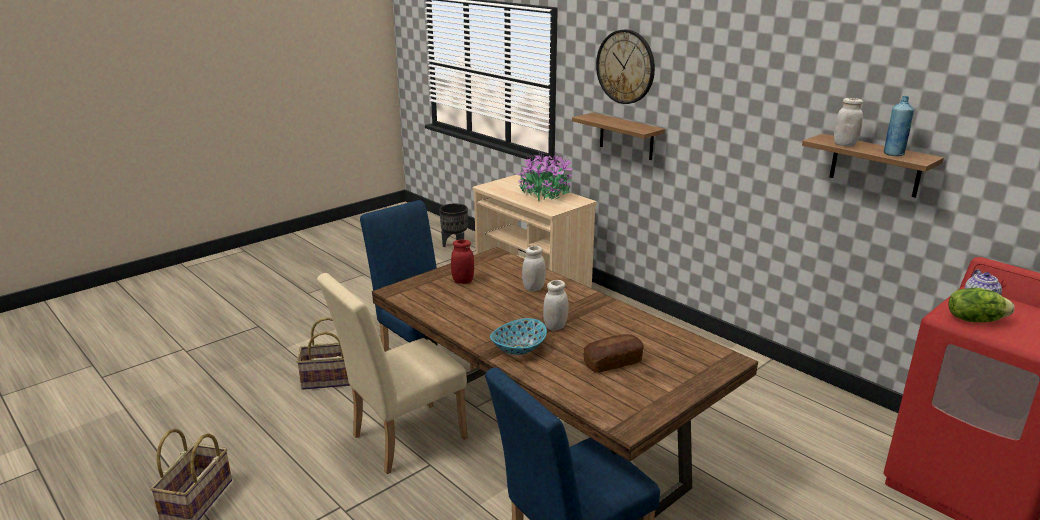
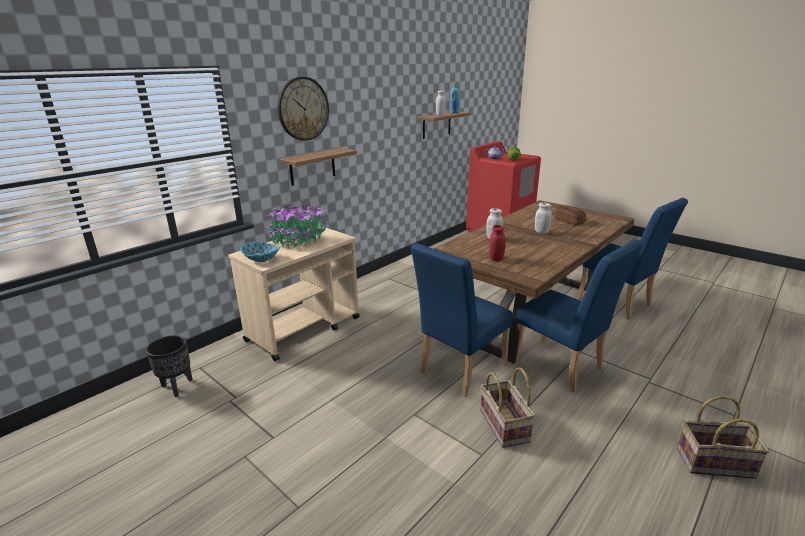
camera: 95 degrees left, 0 degrees up
beige chair [317,273,468,474] -> blue chair [516,239,643,392]
bowl [490,318,547,355] -> bowl moved to [241,242,280,262]

